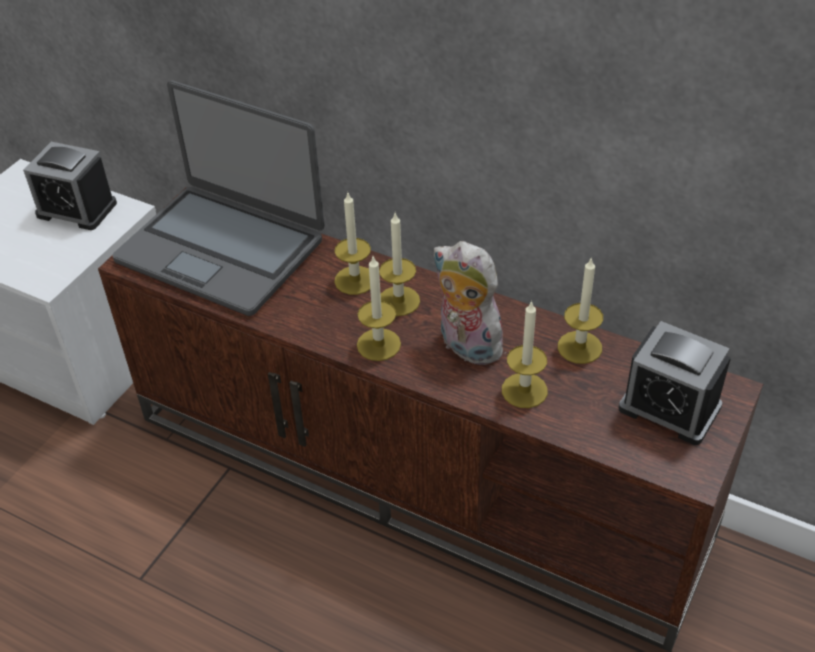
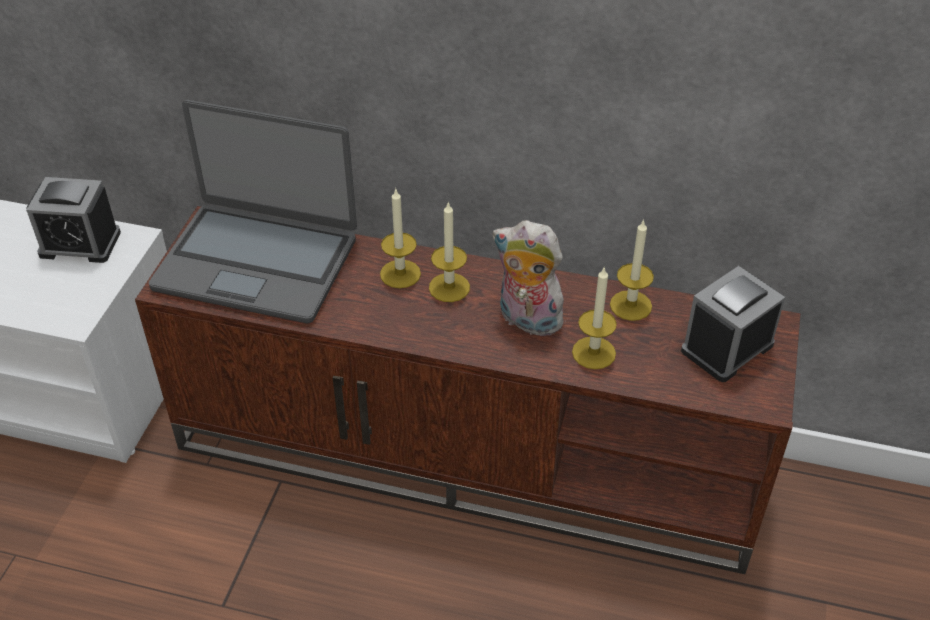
camera: 15 degrees left, 0 degrees up
candle [357,256,401,361] -> none
alarm clock [618,321,731,445] -> alarm clock turned 120 degrees clockwise [681,266,785,382]

